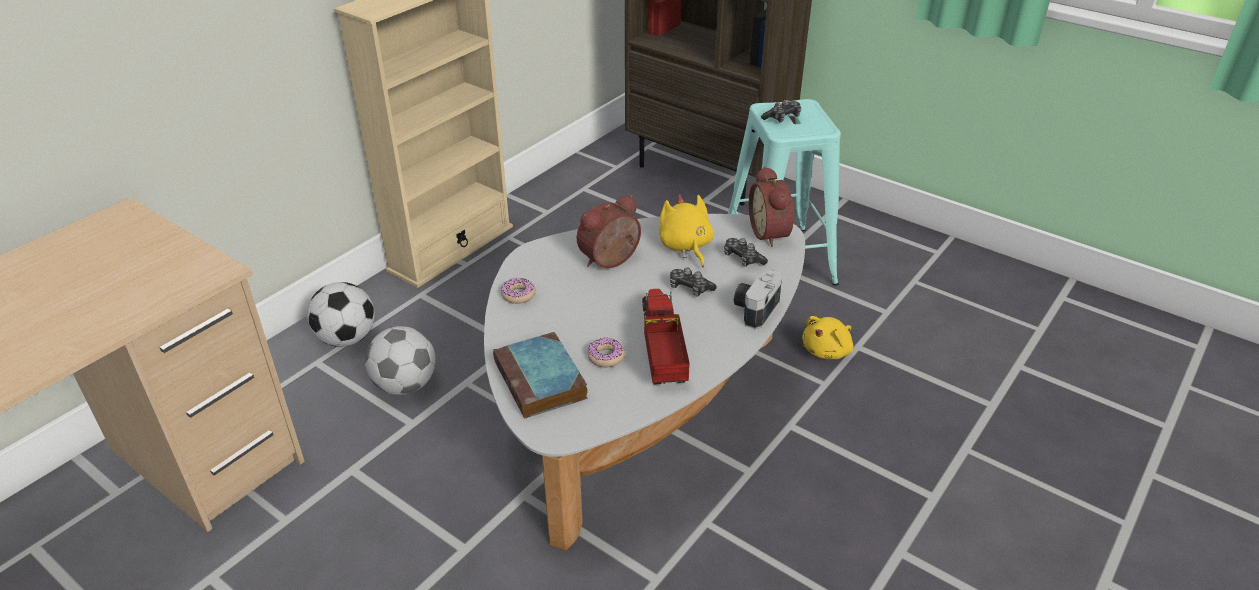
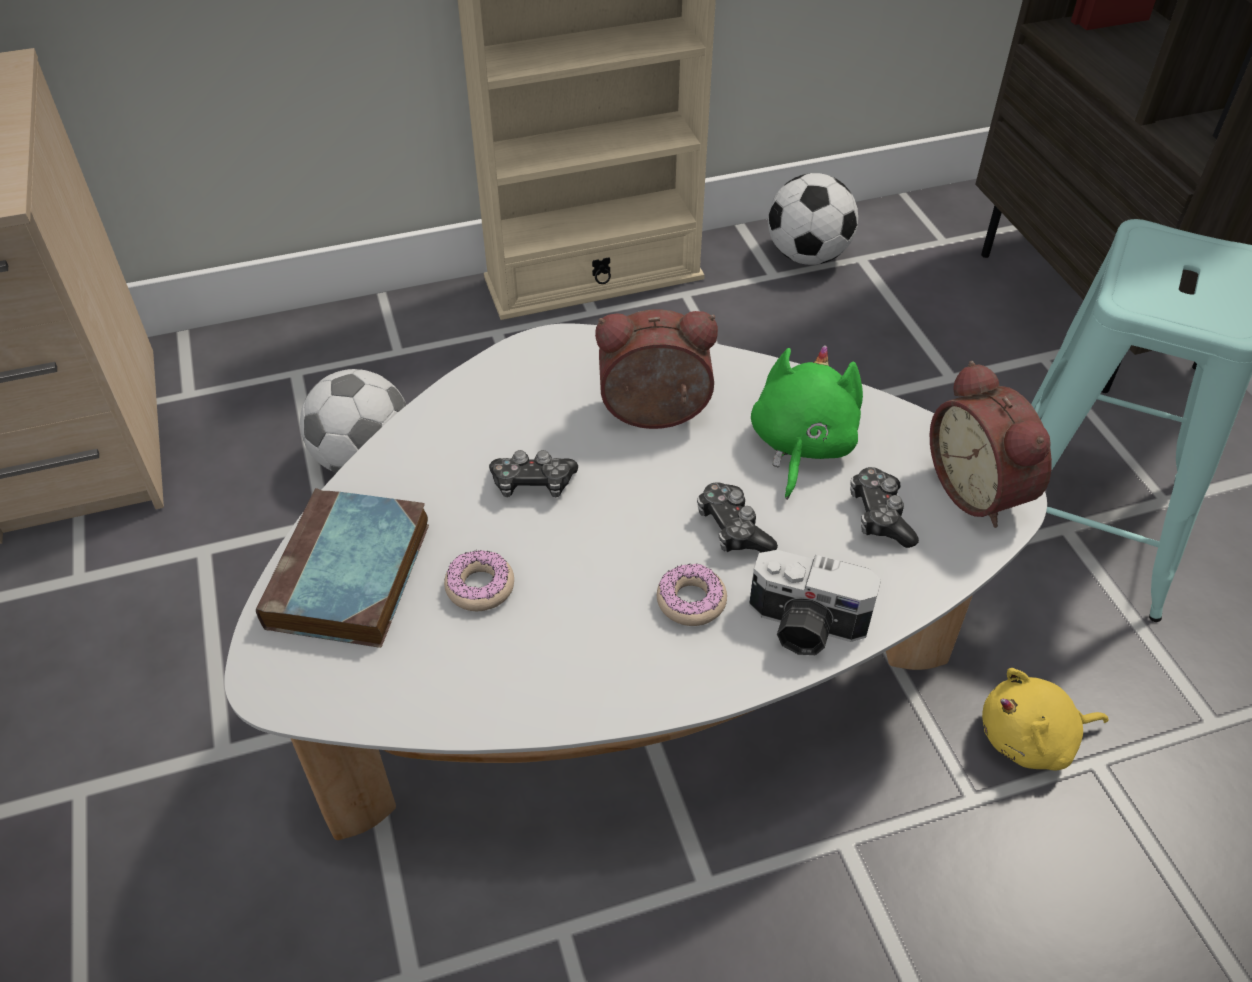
camera: 35 degrees right, 10 degrees up
football [307,282,375,347] -> football moved to [768,173,858,265]
donut [501,278,536,304] -> donut moved to [657,563,727,626]
toy truck [642,289,690,385] -> none
yellow plush toy [659,194,714,267] -> green plush toy [751,345,863,500]
camera [734,270,782,329] -> camera turned 135 degrees counterclockwise [749,550,881,655]
alarm clock [749,166,794,247] -> alarm clock turned 45 degrees counterclockwise [930,361,1052,528]
game controller [761,100,801,123] -> game controller moved to [489,450,578,497]

